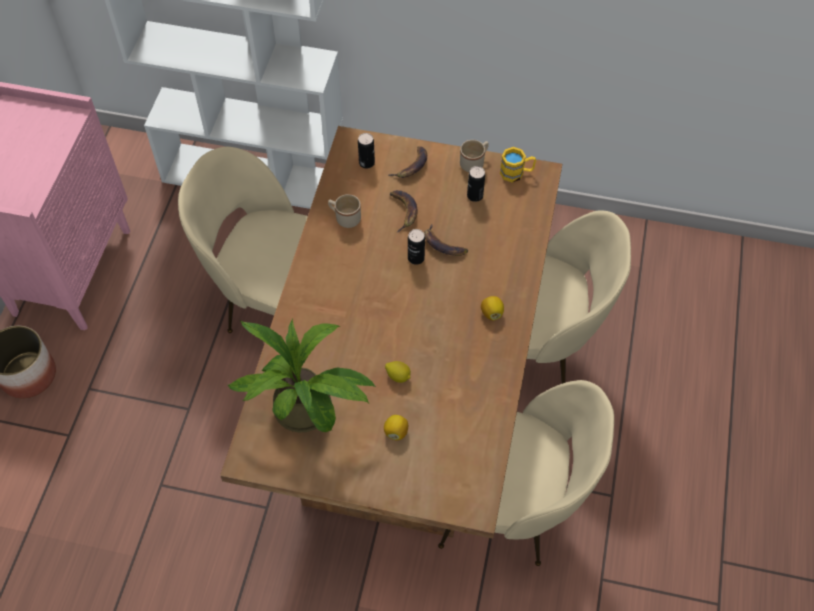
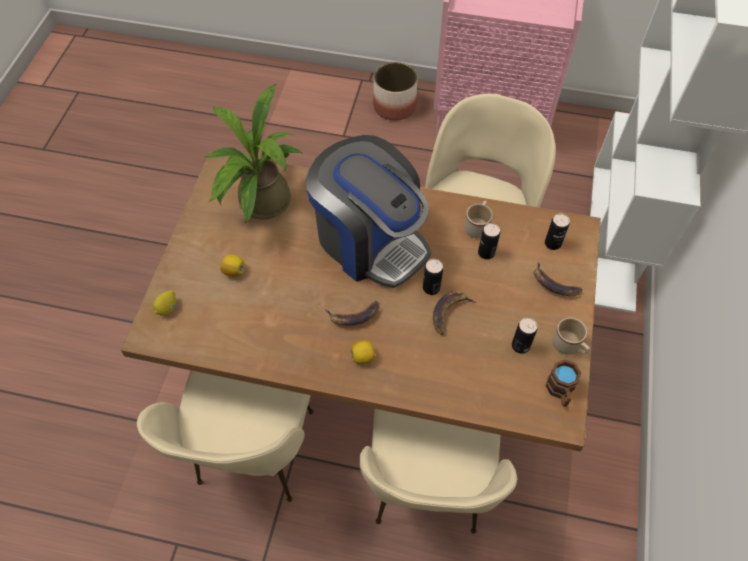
camera: 90 degrees right, 0 degrees up
lemon [385,361,411,383] -> lemon moved to [153,290,176,316]
banana [390,190,418,233] -> banana moved to [325,301,380,326]
yellow mug [500,147,536,182] -> brown mug [546,360,581,407]
none -> coffee machine [305,135,431,288]
none -> can [478,223,500,259]

